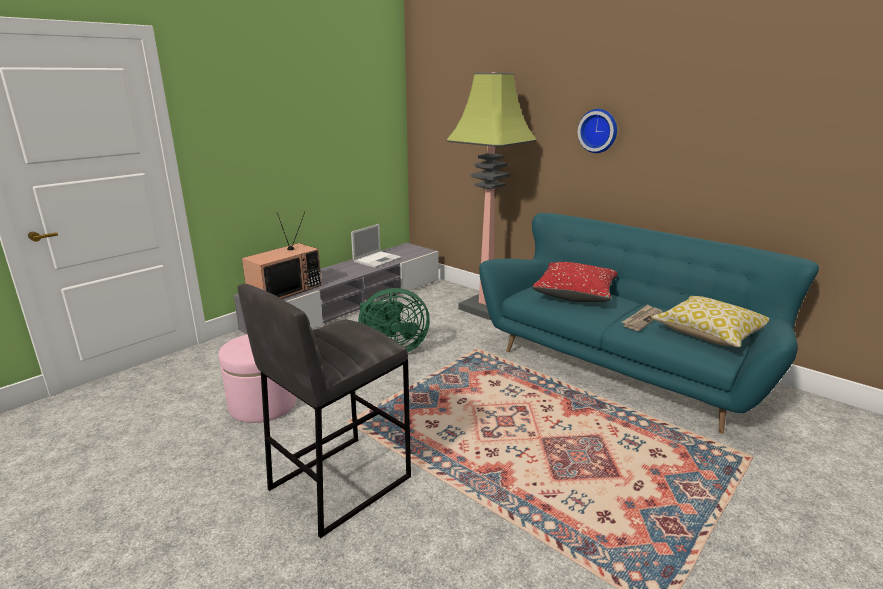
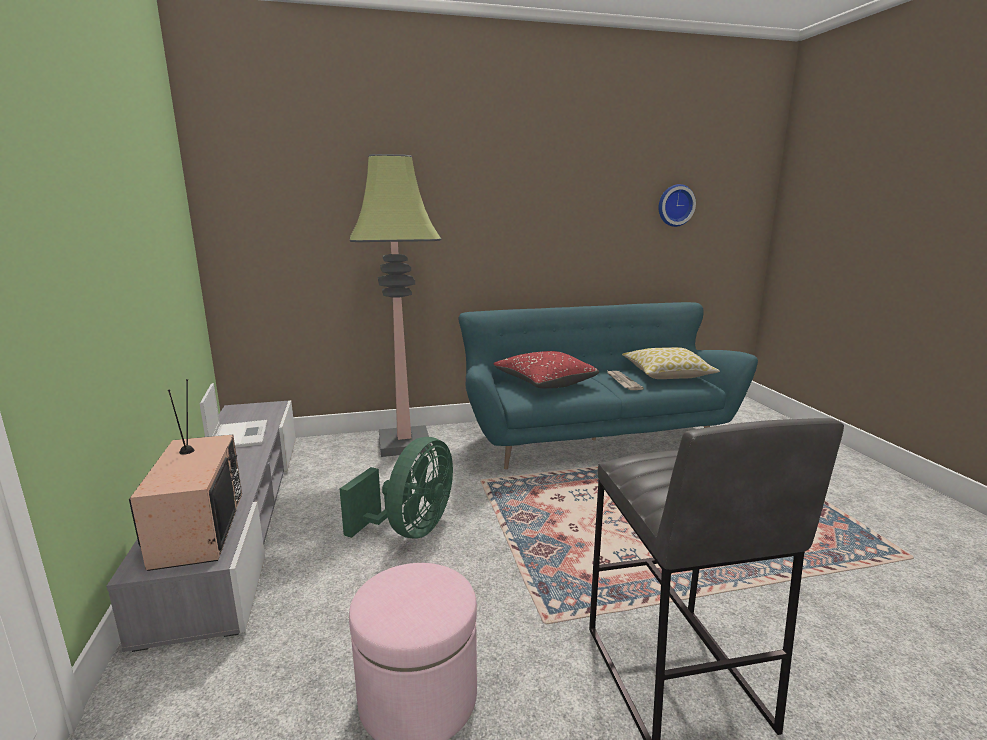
camera: 55 degrees left, 5 degrees down
wall clock [578,109,617,153] -> wall clock moved to [659,184,696,227]

